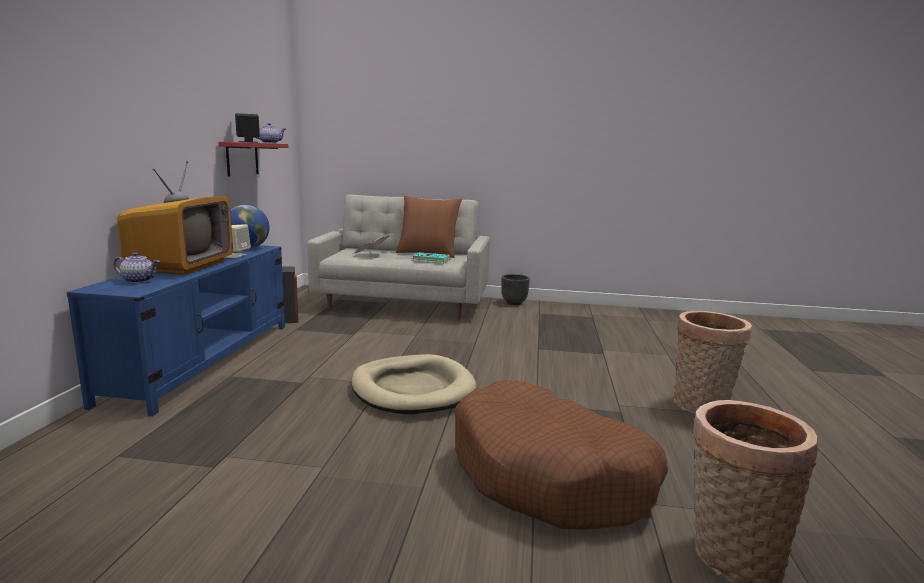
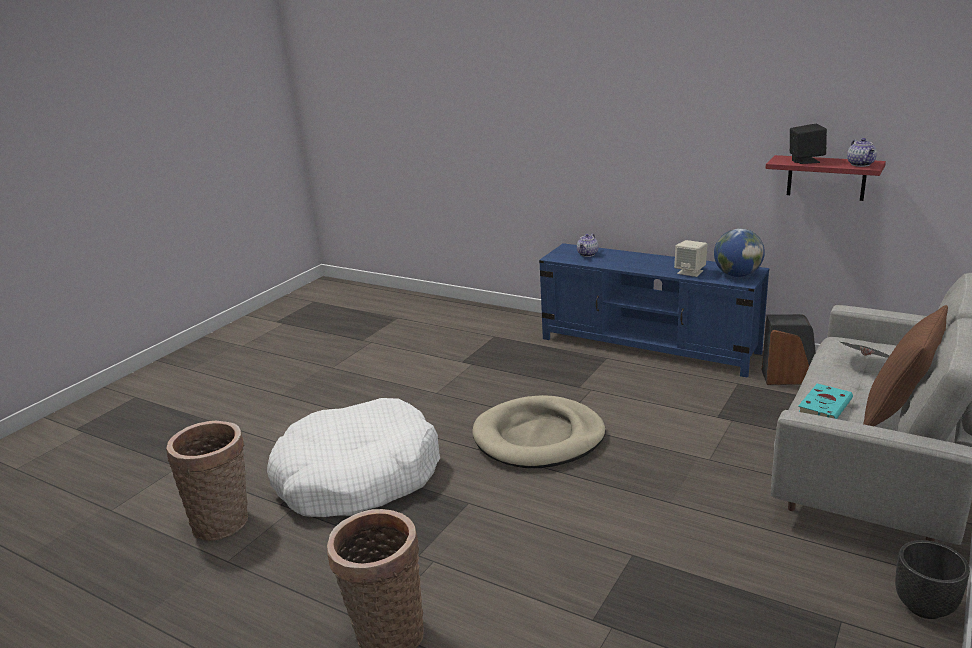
camera: 115 degrees right, 10 degrees up
television [117,161,233,275] -> none
brown dog bed [455,380,668,530] -> white dog bed [267,398,440,517]

